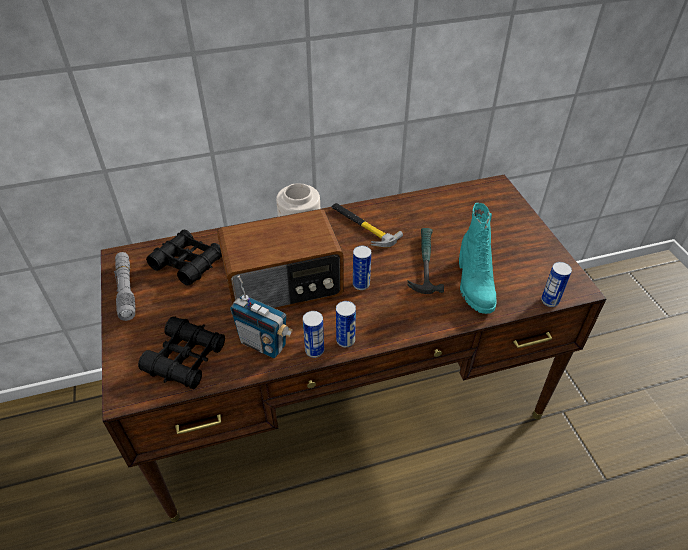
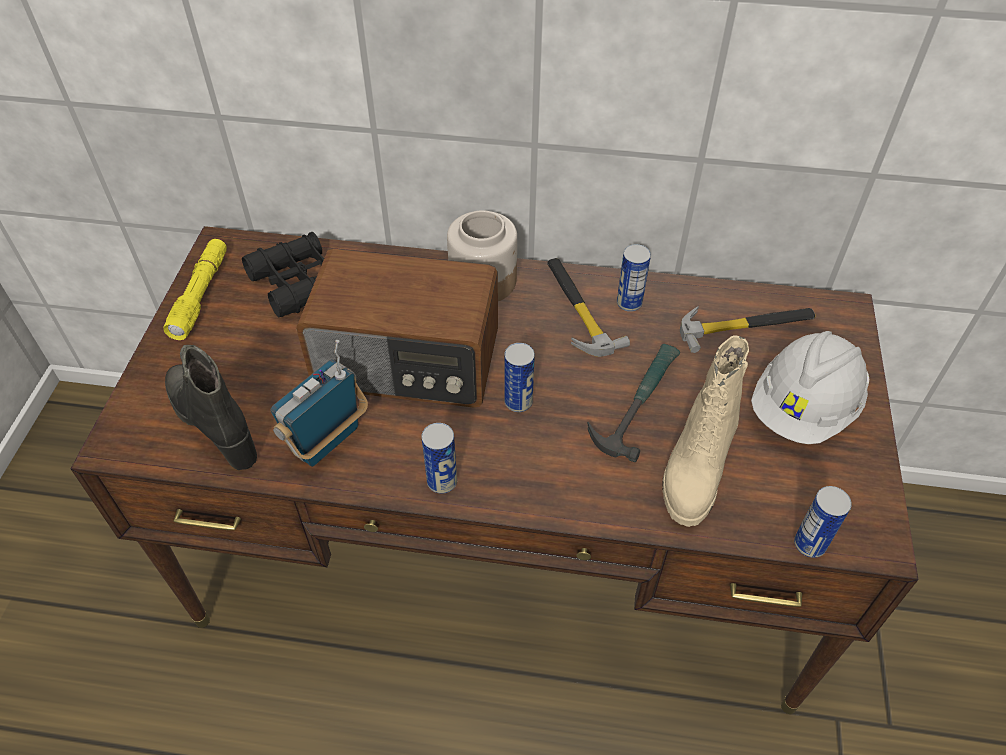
camera: 25 degrees right, 5 degrees up
grey flashlight [114,252,136,321] -> yellow flashlight [163,239,227,340]
black binoculars [138,317,225,389] -> black boot [165,345,257,470]
radio [230,275,293,358] -> radio turned 75 degrees clockwise [270,340,368,467]
can [303,311,324,358] -> can moved to [617,244,651,312]
turquoise boot [459,203,496,314] -> beige boot [662,335,749,527]
none -> hammer [680,306,815,353]
none -> white hard hat [751,331,869,444]

